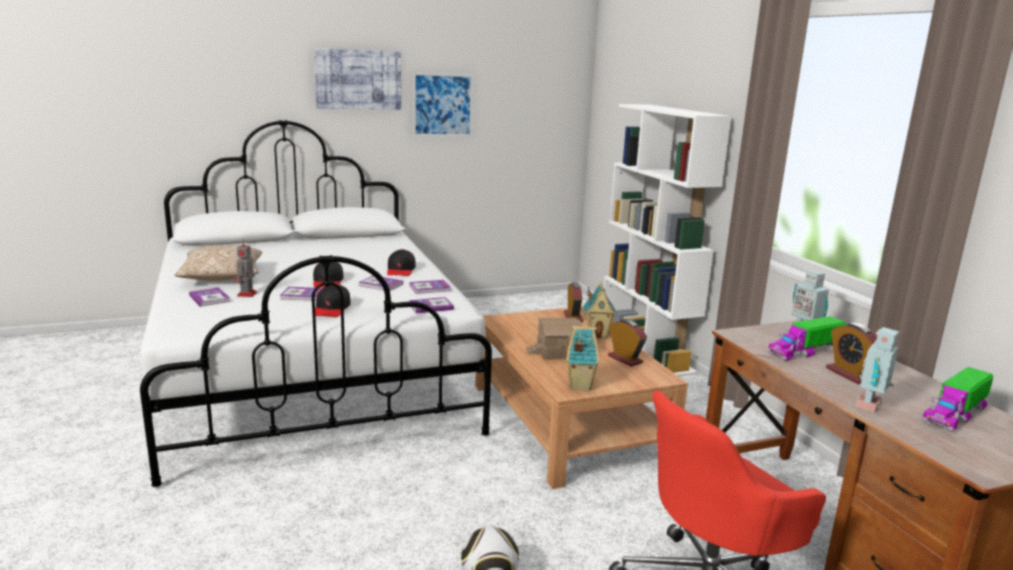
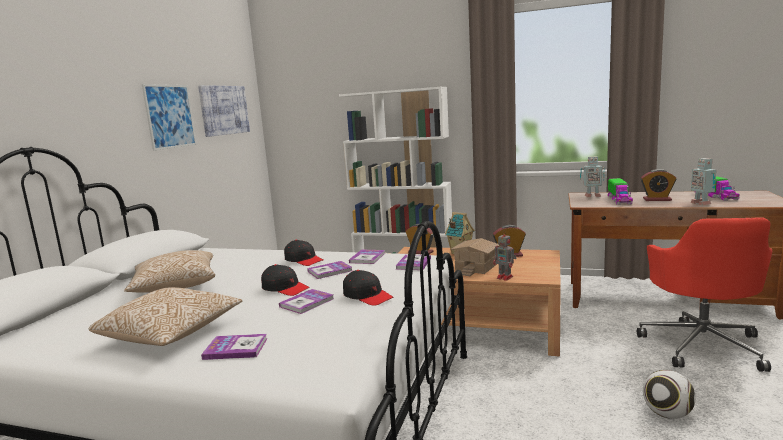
camera: 50 degrees left, 5 degrees down
toy robot [234,241,257,297] -> toy robot moved to [493,230,517,281]
picture [314,48,401,110] -> picture moved to [198,85,250,137]
toy house [565,326,599,390] -> none
none -> pillow [124,250,215,293]

